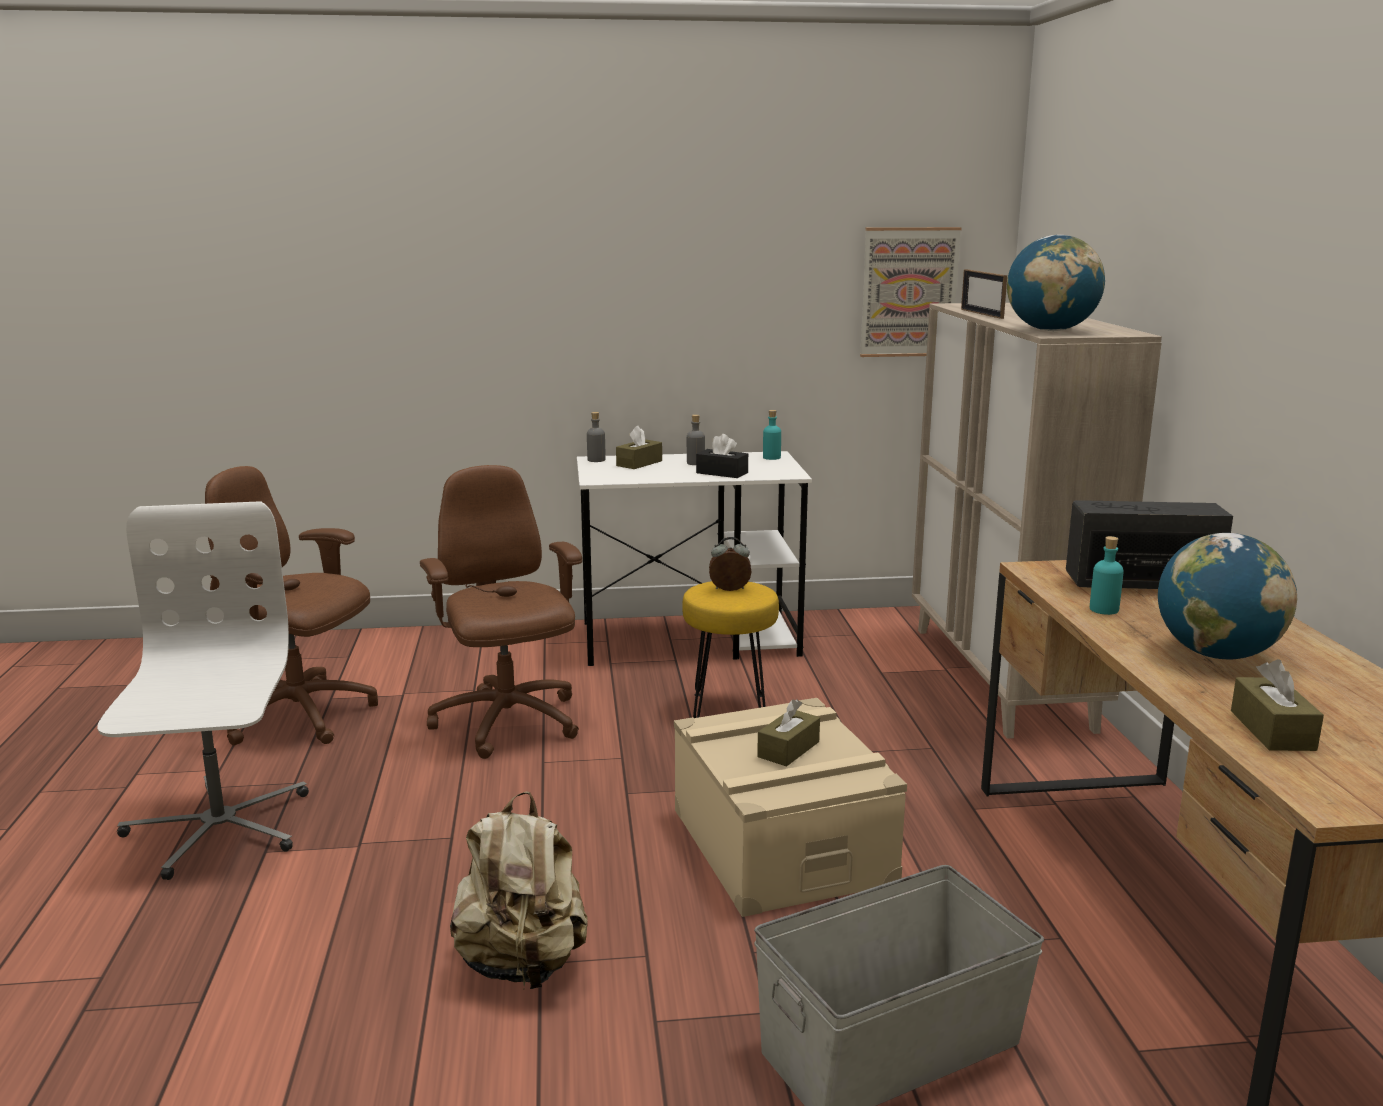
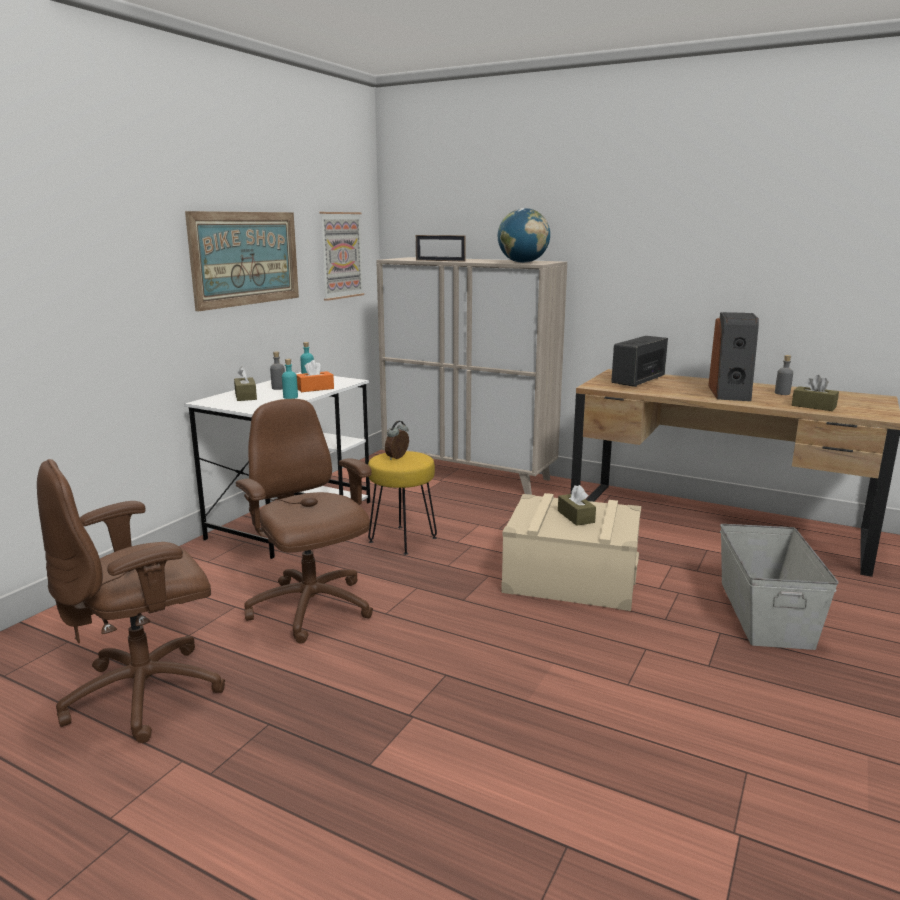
camera: 55 degrees left, 0 degrees up
white office chair [97,501,309,880] -> none
brown office chair [420,465,582,759] -> brown office chair turned 45 degrees clockwise [236,399,373,644]
beige backpack [450,791,588,990] -> none
grey bottle [587,412,606,462] -> grey bottle moved to [775,355,793,395]
black tissue box [696,434,748,478] -> orange tissue box [296,360,334,392]
turquoise bottle [1090,536,1124,615] -> turquoise bottle moved to [282,359,298,399]
globe [1158,533,1297,659] -> speaker [708,312,759,401]
none -> picture [185,211,299,311]

